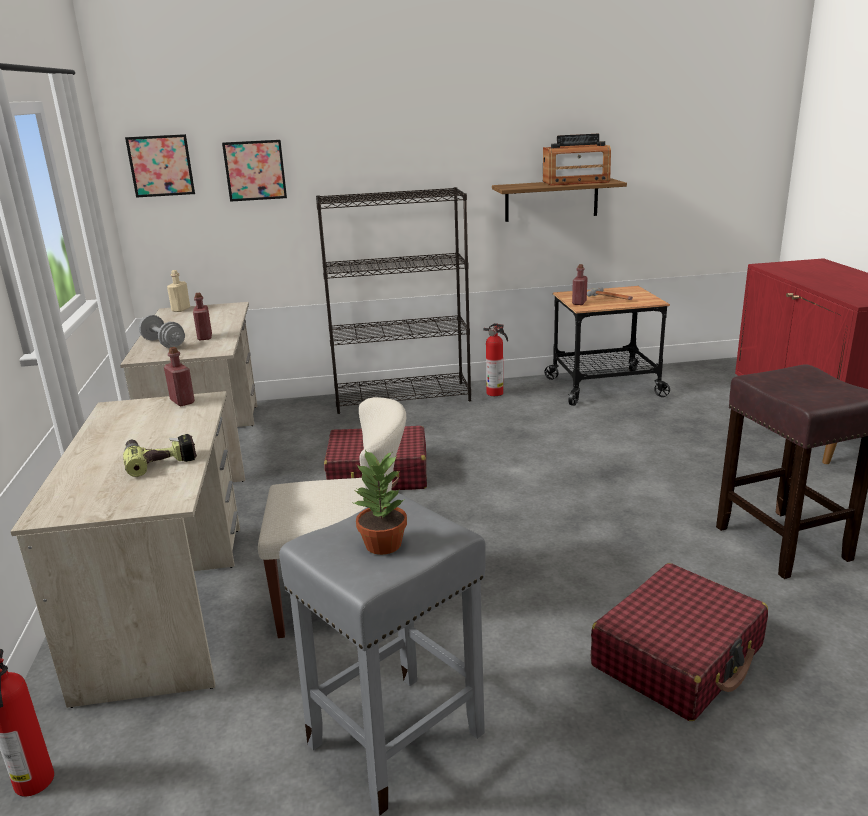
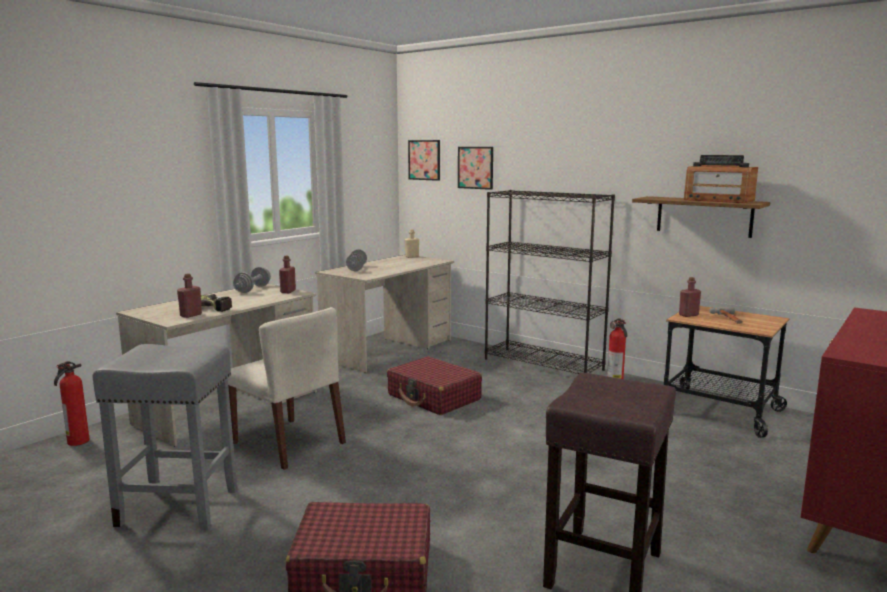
camera: 45 degrees right, 10 degrees down
red bottle [193,293,212,340] -> red bottle moved to [177,273,202,318]
potted plant [354,450,407,555] -> none
none -> grey dumbbell [233,267,271,293]

